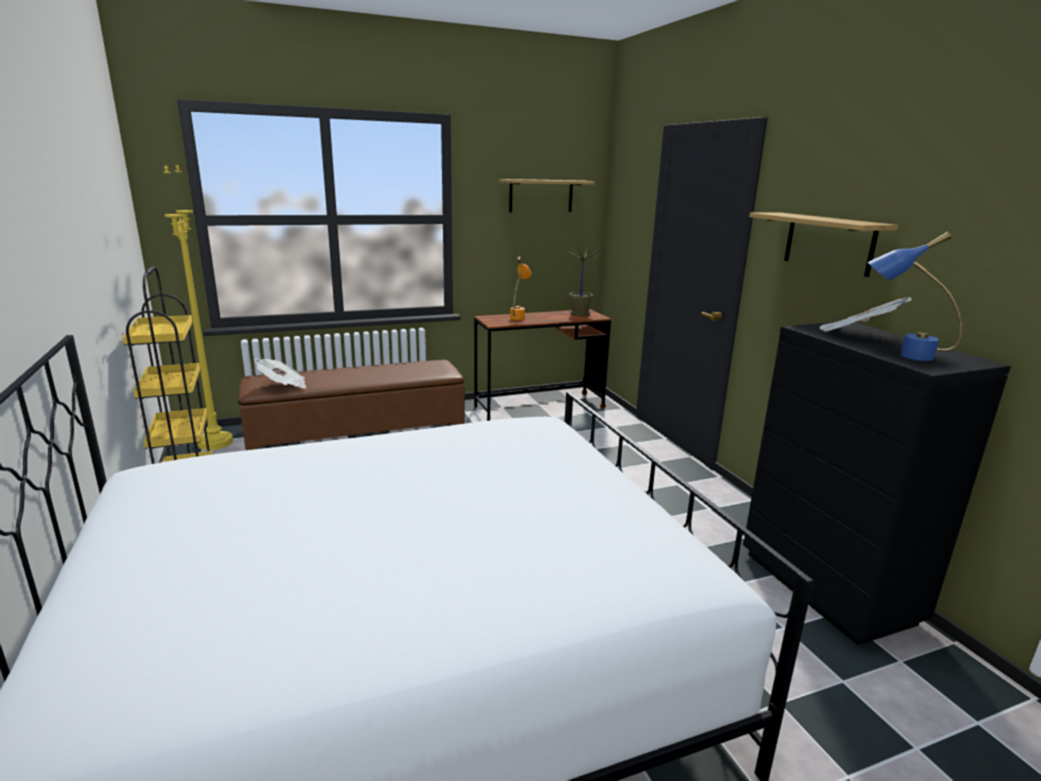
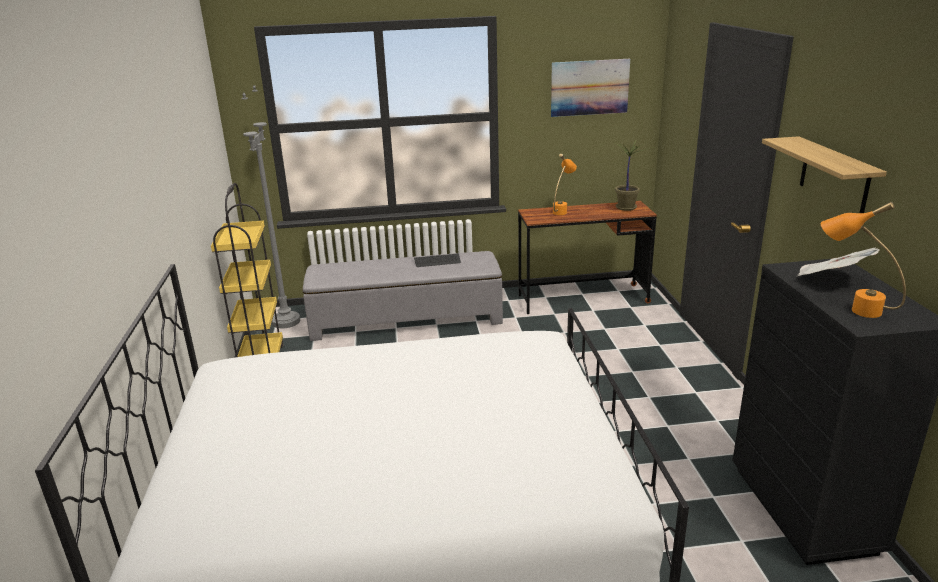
camera: 15 degrees right, 5 degrees up
yellow floor lamp [163,164,233,450] -> grey floor lamp [242,85,300,328]
brown bench [238,360,465,450] -> grey bench [302,251,503,341]
newspaper [254,359,306,388] -> none
shelf [499,179,595,212] -> picture [551,59,630,117]
blue table lamp [868,232,962,361] -> orange table lamp [821,202,906,318]
none -> keyboard [414,253,461,267]

